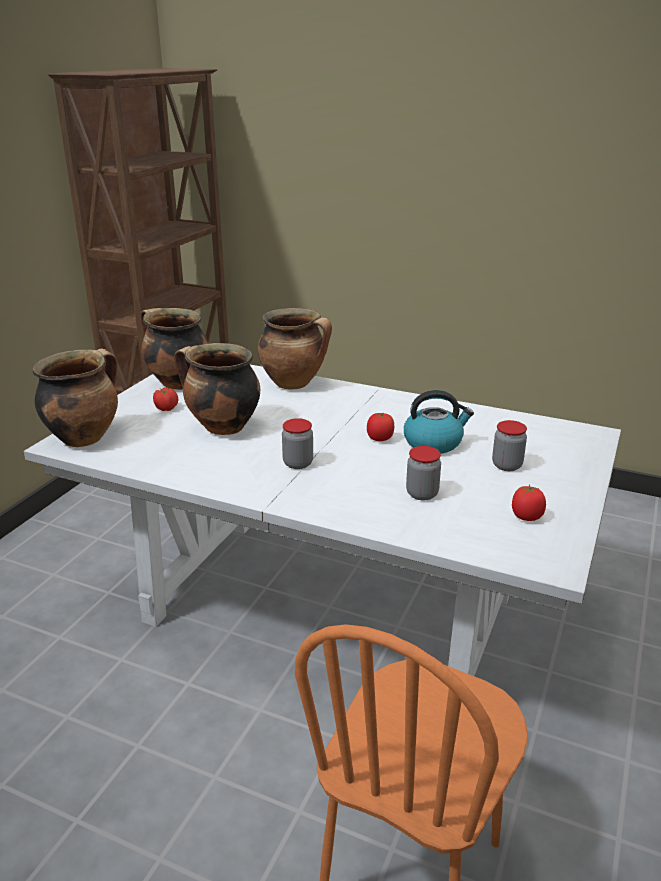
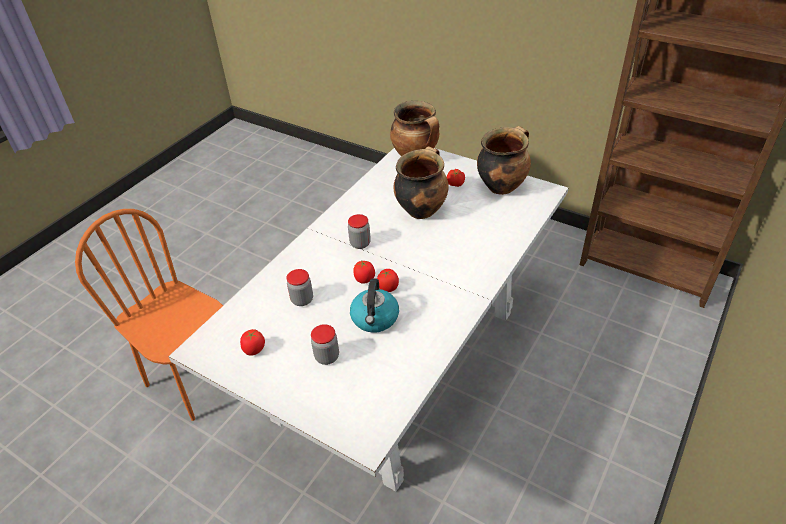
camera: 100 degrees right, 15 degrees up
cooking pot [258,308,332,389] -> none
none -> tomato [353,260,375,284]

